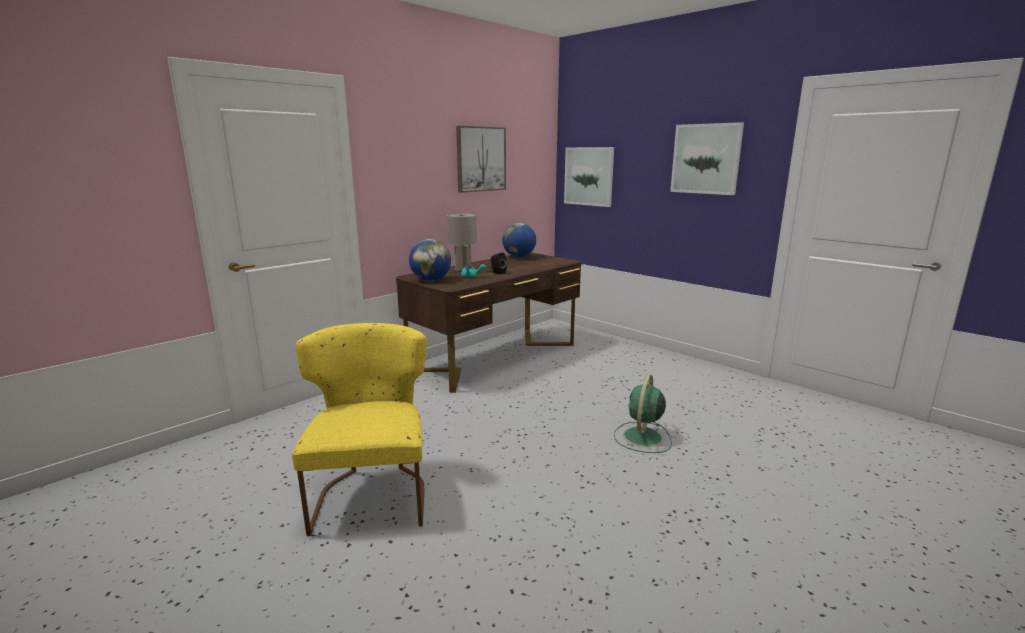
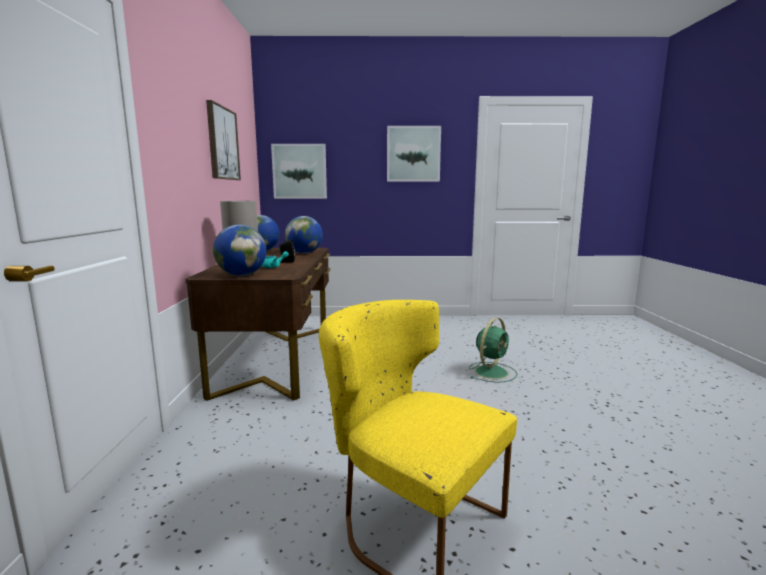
camera: 45 degrees left, 5 degrees down
green fan [614,374,672,453] -> green fan turned 120 degrees counterclockwise [469,318,517,383]
none -> globe [285,216,323,253]

